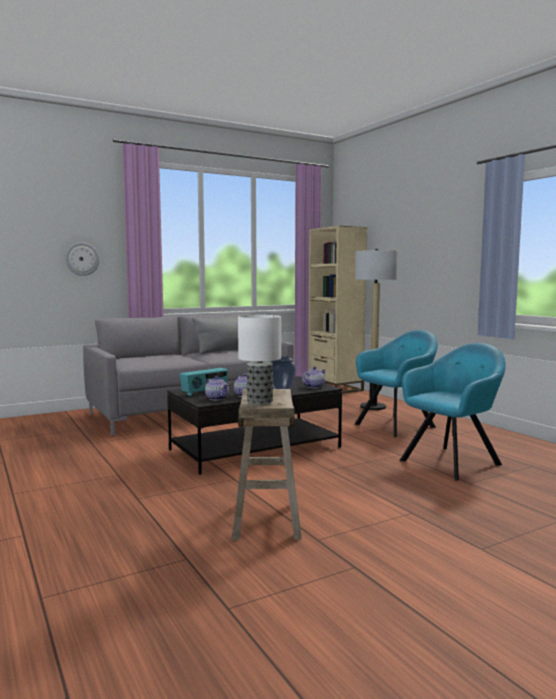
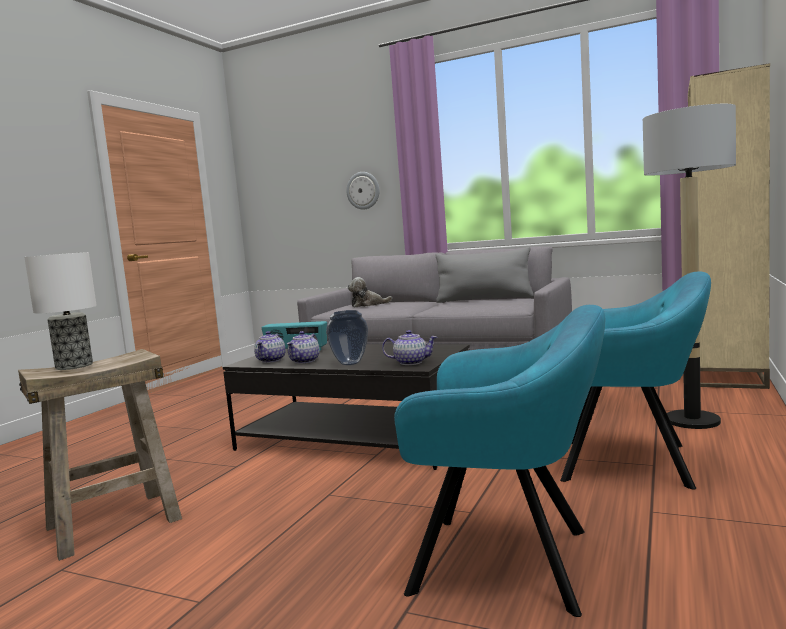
camera: 55 degrees right, 0 degrees up
none -> plush toy [348,277,392,307]

